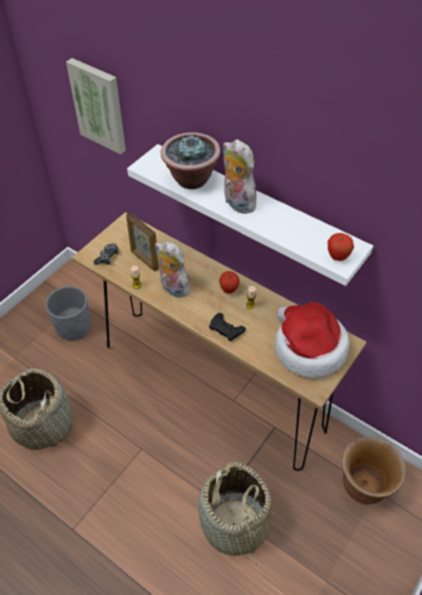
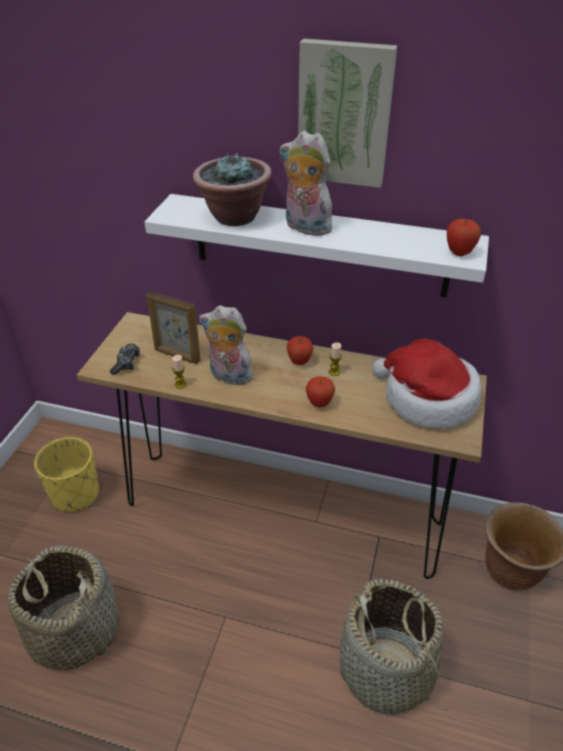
camera: 20 degrees left, 10 degrees down
grey planter [45,286,91,340] -> yellow planter [34,437,99,512]
picture [66,58,126,155] -> picture moved to [298,38,397,188]
black game controller [209,313,246,341] -> apple [306,377,335,407]

